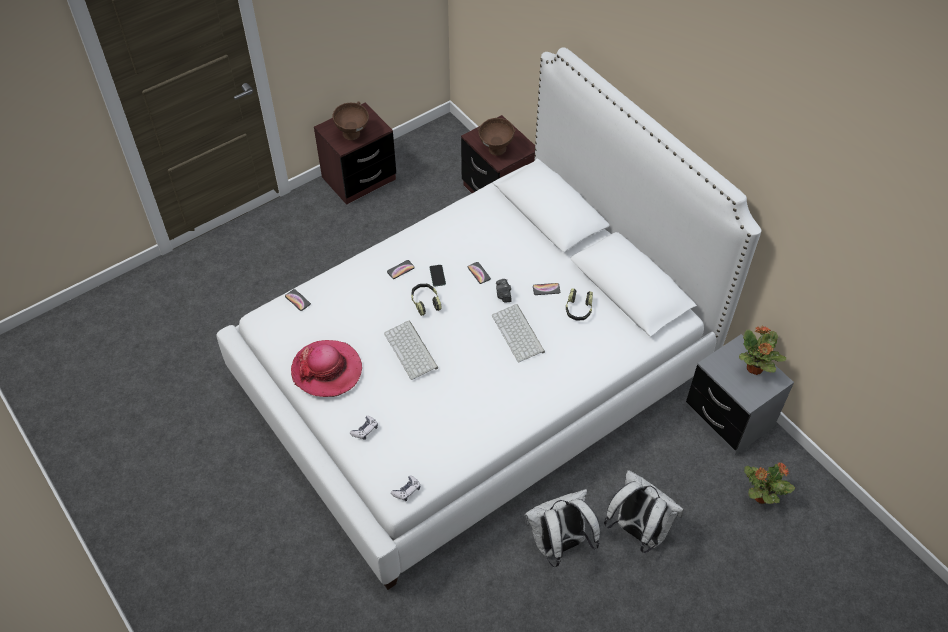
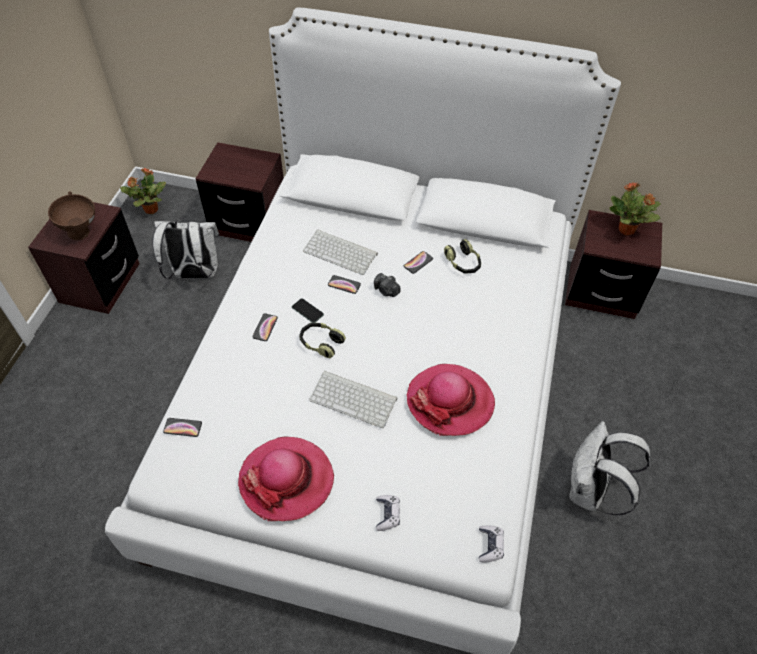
camera: 40 degrees left, 0 degrees up
brown bowl [477,118,516,156] -> none
keyboard [492,304,545,362] -> keyboard moved to [303,230,378,275]
white backpack [604,470,684,553] -> white backpack moved to [152,218,219,280]
grey nightstand [686,334,794,456] -> brown nightstand [565,210,662,319]
potted plant [744,462,795,504] -> potted plant moved to [120,168,166,214]
none -> hat [407,364,495,436]

